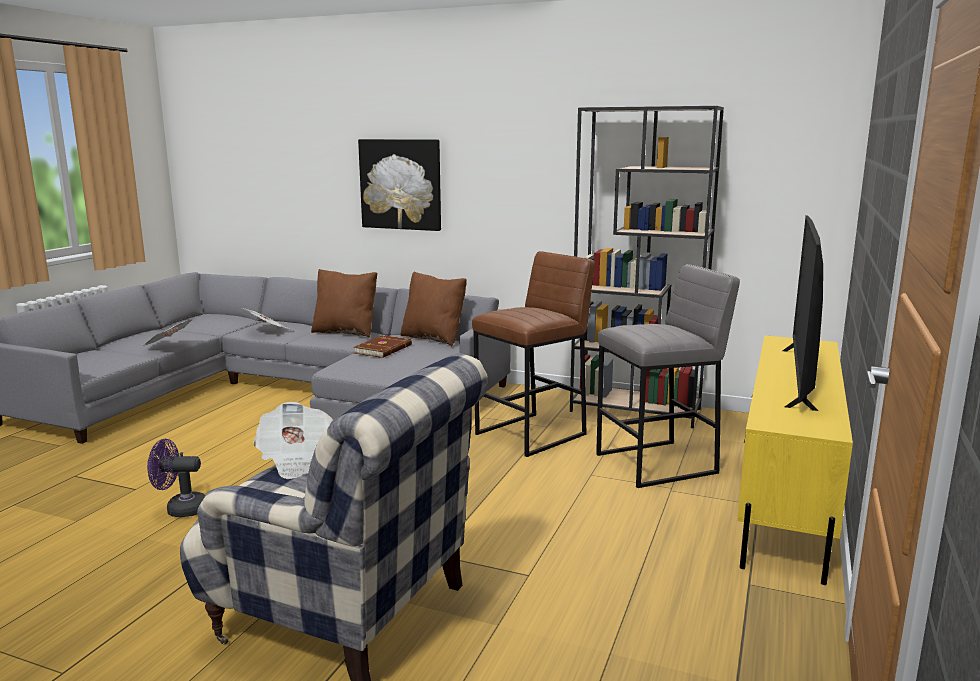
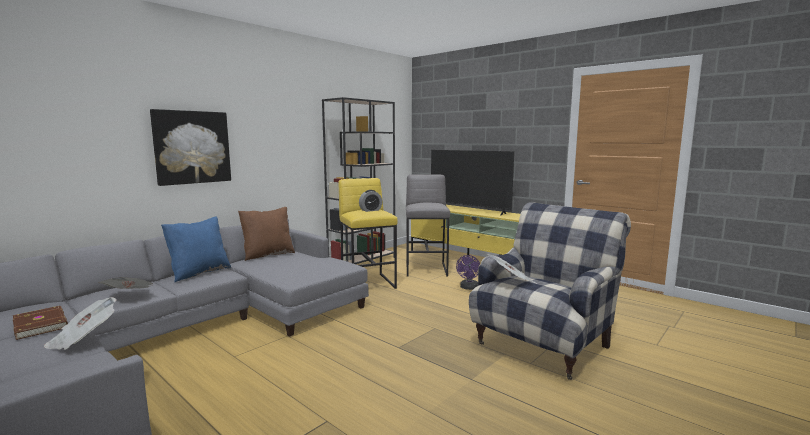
camera: 70 degrees left, 5 degrees down
purple fan [147,439,205,517] -> purple fan moved to [456,255,480,290]
brown pillow [311,269,377,338] -> blue pillow [161,217,231,282]
brown book [354,335,412,358] -> brown book moved to [13,306,68,340]
brown stool [472,251,595,457] -> yellow stool [338,178,398,289]
none -> alarm clock [359,190,382,212]

